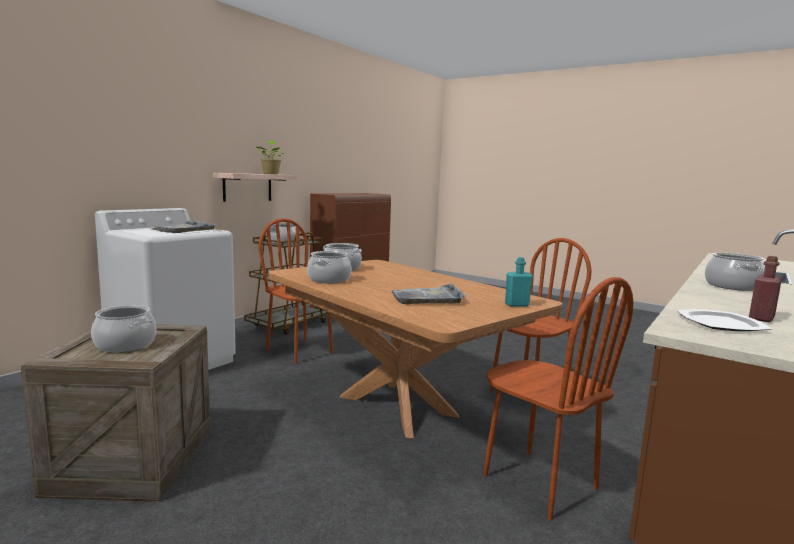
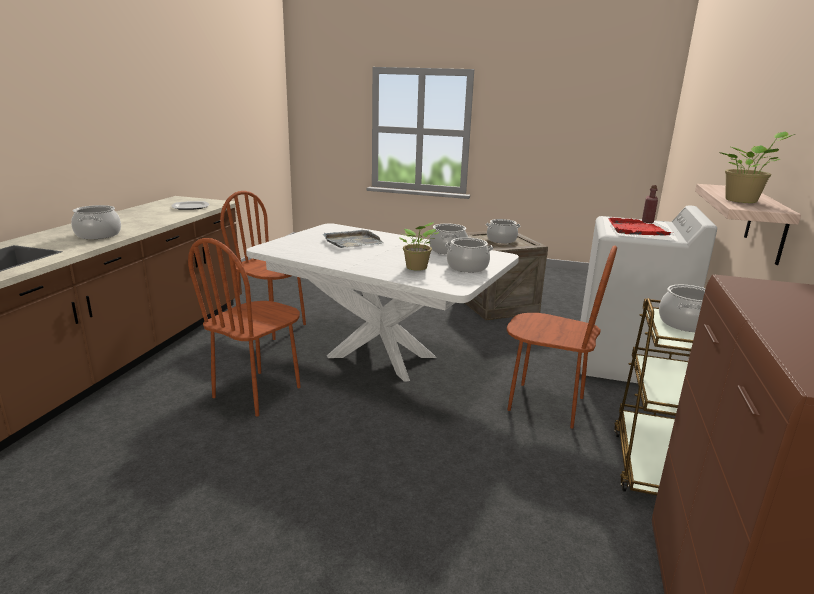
camera: 160 degrees right, 10 degrees up
grey tray [149,221,217,233] -> red tray [608,217,672,236]
brown dining table [269,260,562,438] -> white dining table [246,223,519,382]
turquoise bottle [505,257,533,307] -> none
red bottle [749,256,782,322] -> red bottle moved to [642,185,658,223]
none -> potted plant [399,222,440,271]

